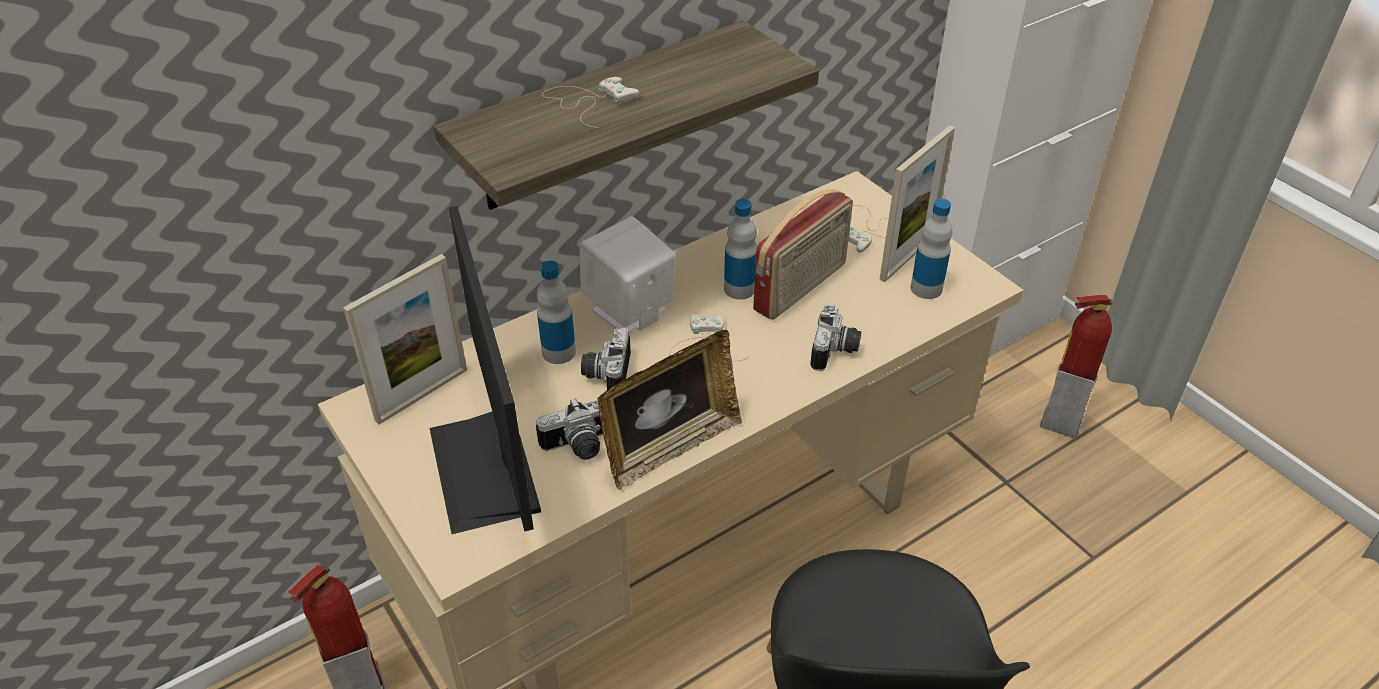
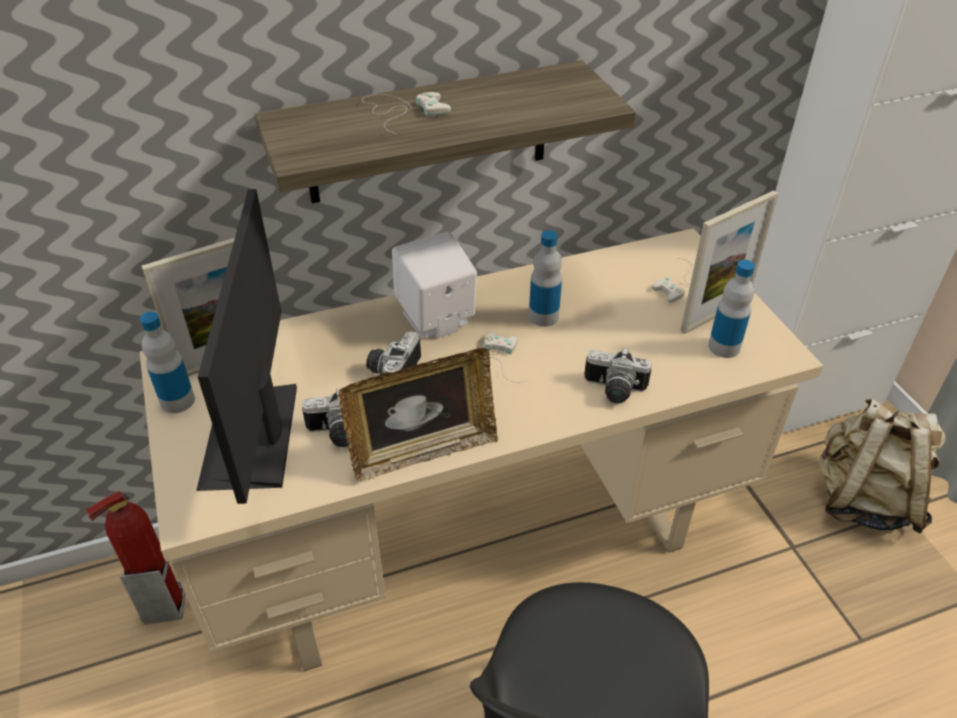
camera: 15 degrees right, 0 degrees up
bottle [537,260,576,364] -> bottle moved to [140,312,195,413]
radio [753,190,853,320] -> none
camera [810,304,861,371] -> camera turned 75 degrees clockwise [584,348,652,404]
fire extinguisher [1040,295,1112,438] -> beige backpack [819,399,946,534]

